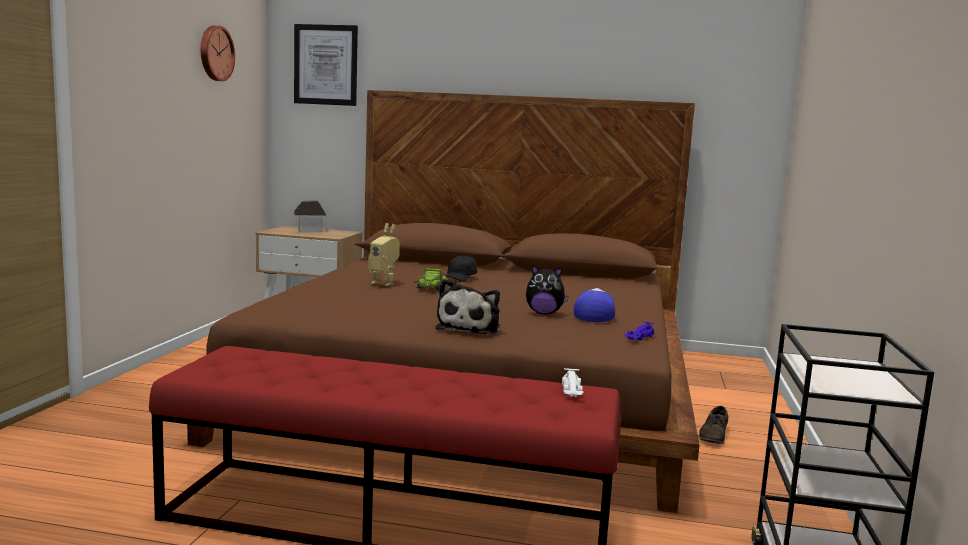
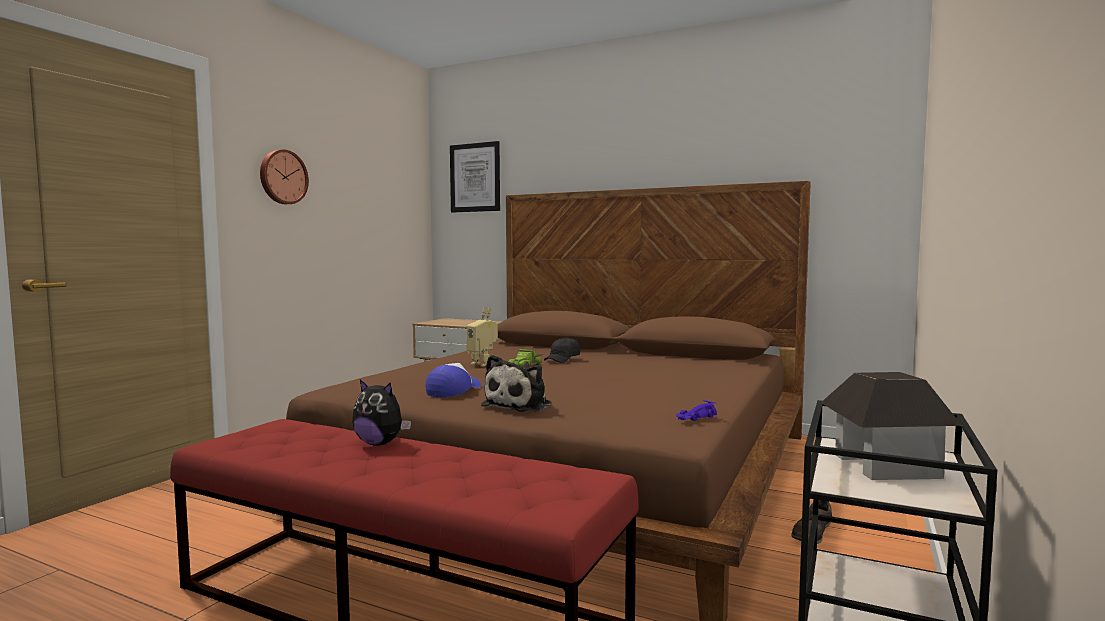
camera: 15 degrees right, 5 degrees down
wall clock [201,26,235,81] -> wall clock moved to [260,149,309,204]
toy house [294,201,327,233] -> toy house moved to [821,372,962,480]
plush toy [526,264,568,314] -> plush toy moved to [352,380,411,446]
white toy car [562,368,583,397] -> none
cap [573,288,615,322] -> cap moved to [426,363,481,397]

